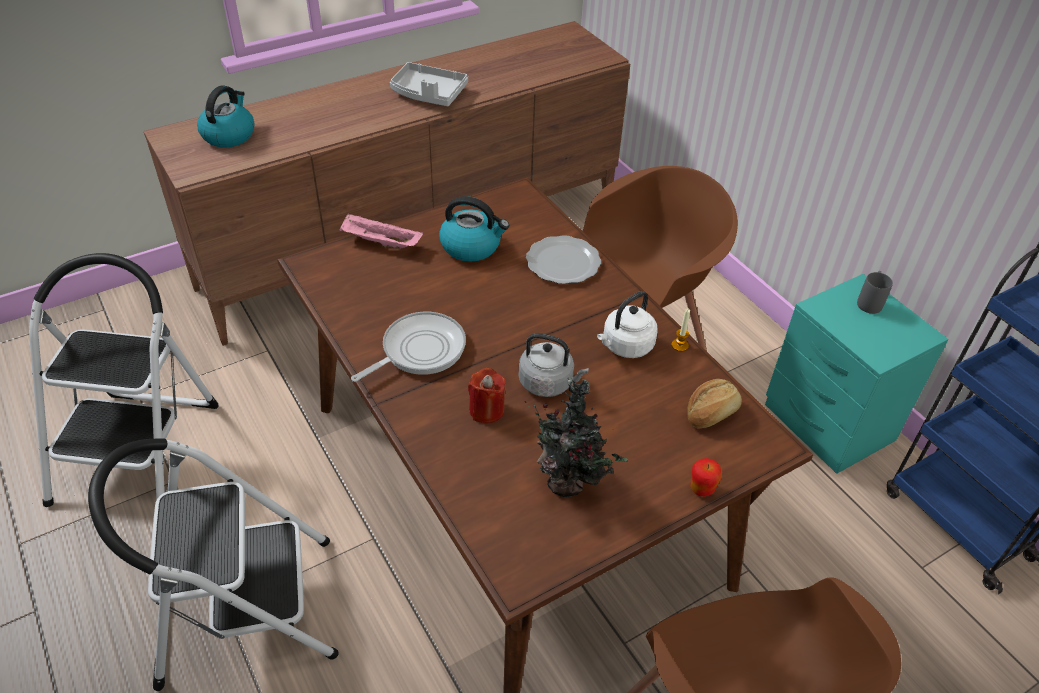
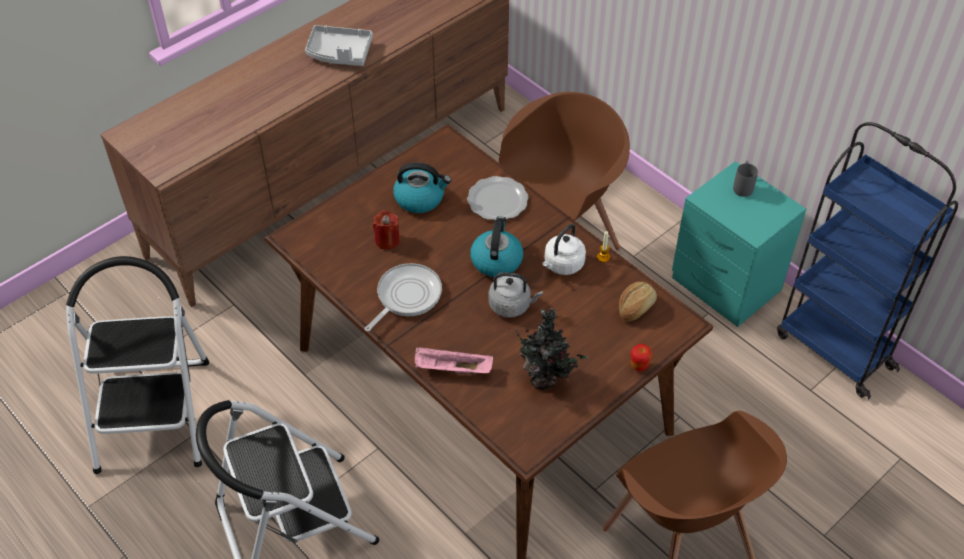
camera: 10 degrees left, 5 degrees up
kettle [197,85,255,147] -> kettle moved to [470,216,523,277]
pink tray [339,213,423,249] -> pink tray moved to [415,347,493,374]
red candle [468,368,506,423] -> red candle moved to [373,210,400,249]

